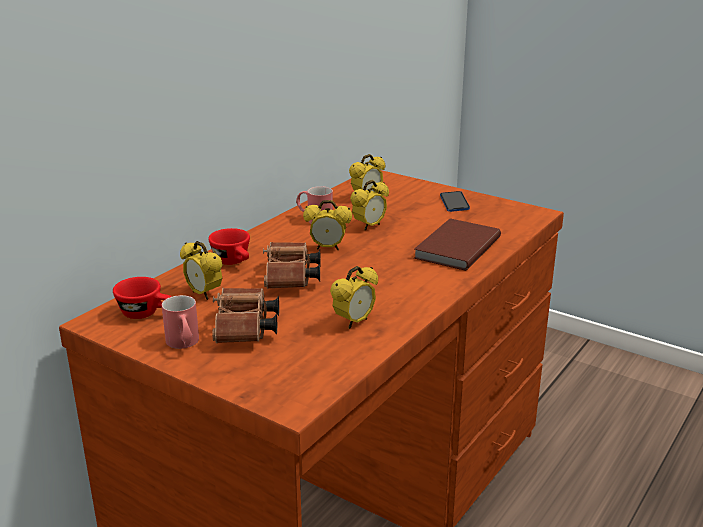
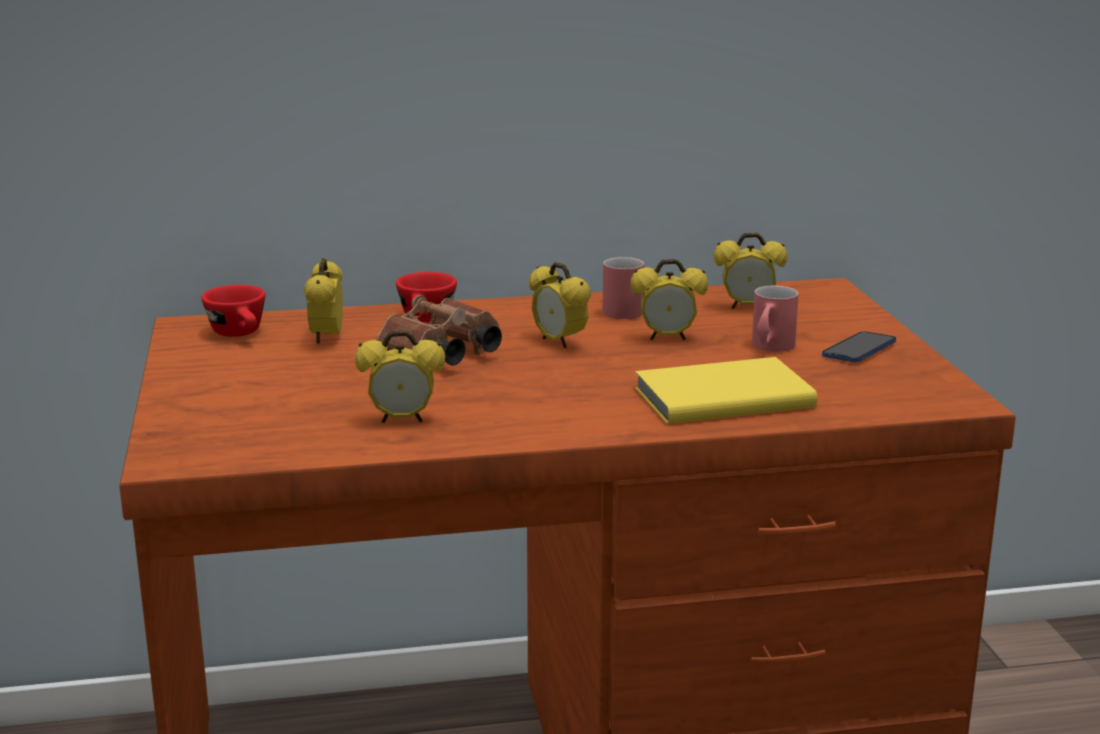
camera: 45 degrees right, 5 degrees down
red mug [162,295,199,349] -> red mug moved to [752,286,799,352]
brown binoculars [212,288,279,343] -> none
brown book [414,218,501,271] -> yellow book [635,357,817,424]

